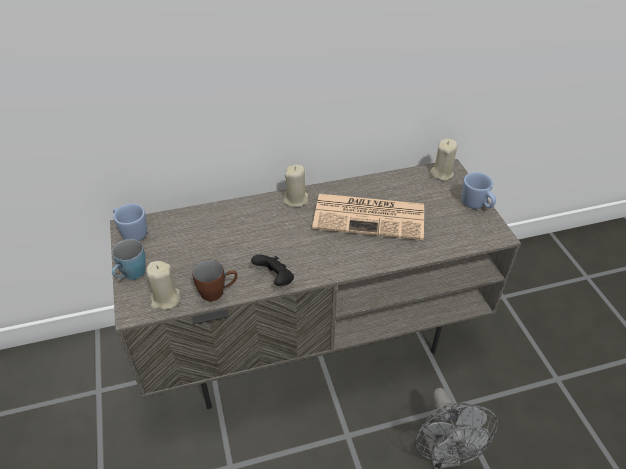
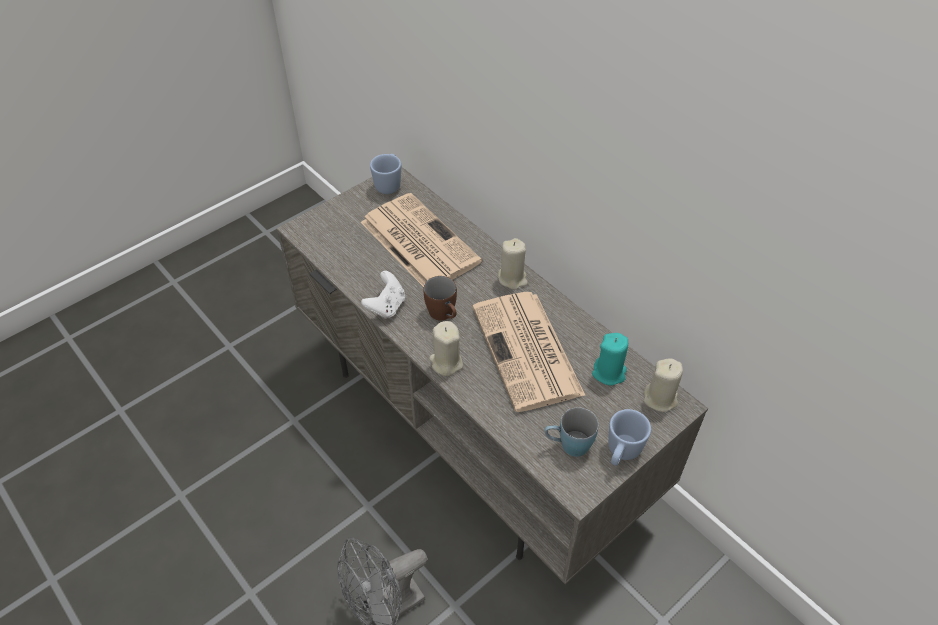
camera: 65 degrees right, 5 degrees up
blue mug [112,239,146,280] -> blue mug moved to [544,407,599,457]
beige candle [146,261,180,310] -> beige candle moved to [429,321,463,376]
brown mug [192,259,237,301] -> brown mug moved to [424,276,457,320]
black game controller [251,255,294,286] -> white game controller [361,271,405,319]
none -> newspaper [361,193,482,287]
none -> turquoise candle [592,333,628,385]

